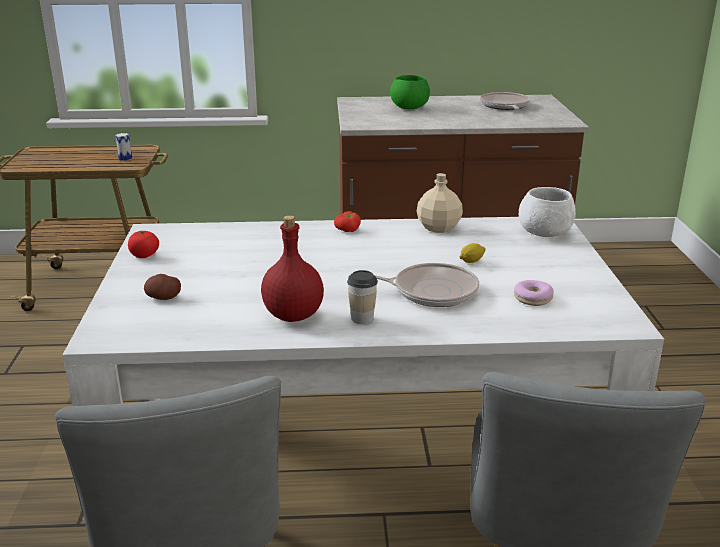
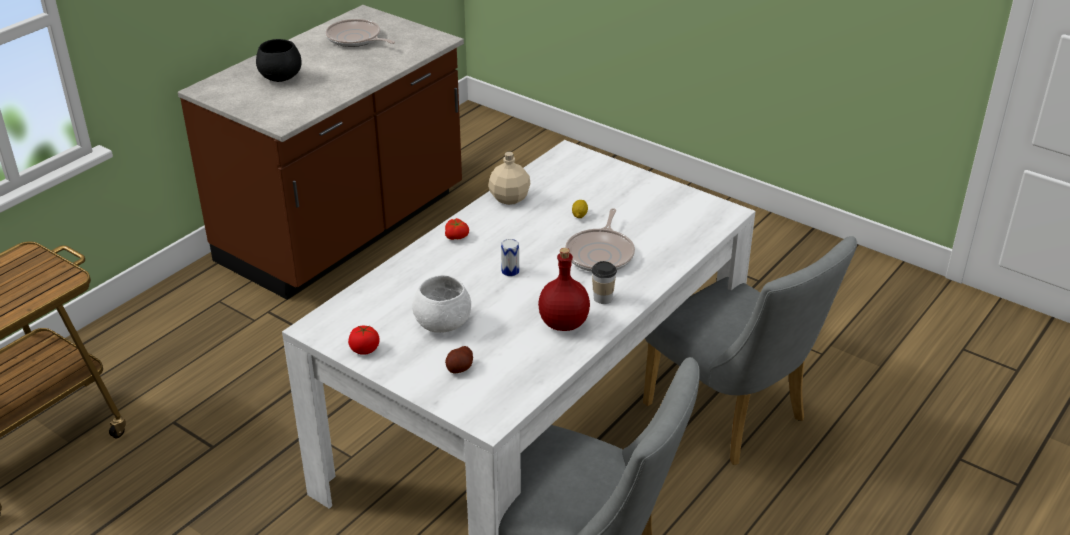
camera: 50 degrees left, 10 degrees up
can [116,133,132,161] -> can moved to [501,239,519,276]
frying pan [375,263,479,307] -> frying pan turned 150 degrees clockwise [565,208,635,272]
green bowl [390,75,430,109] -> black bowl [256,39,301,82]
donut [514,280,554,306] -> none
white bowl [519,187,576,237] -> white bowl moved to [412,275,471,333]

